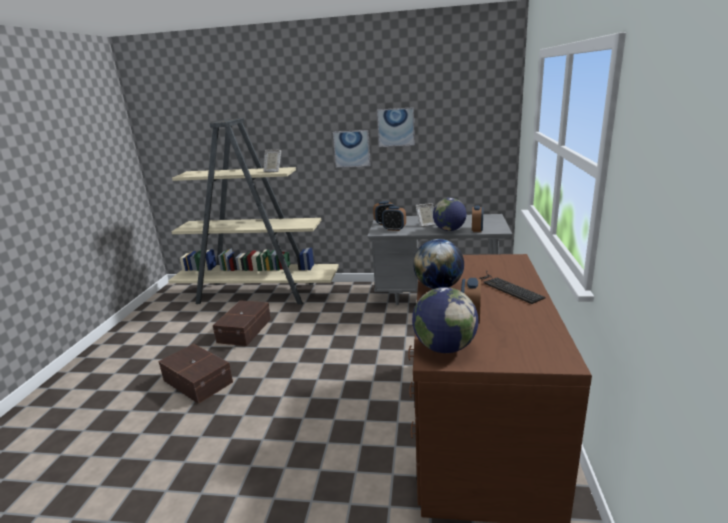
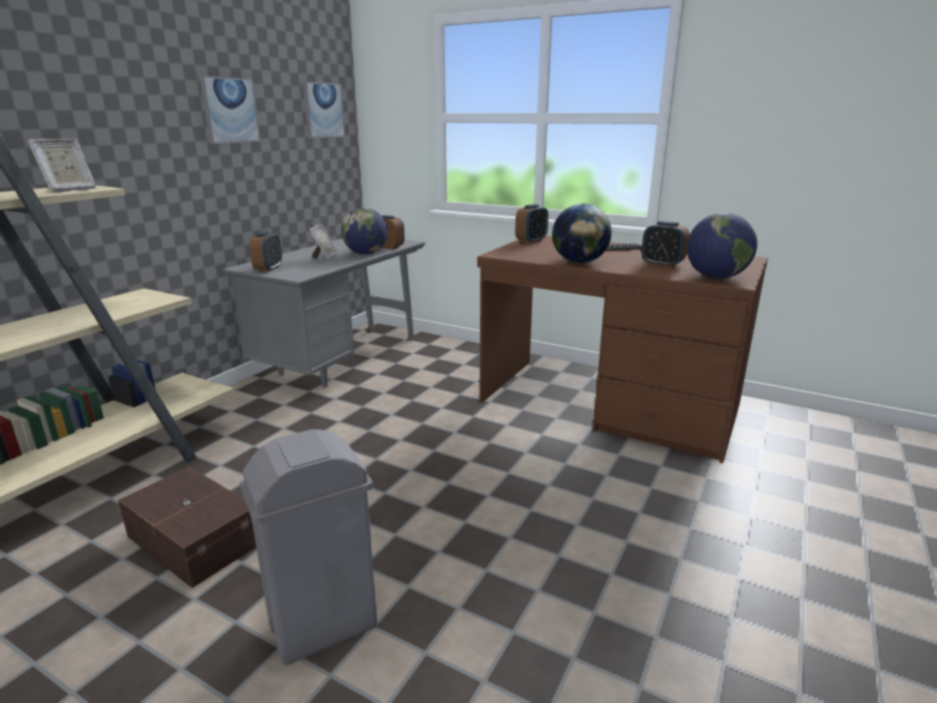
camera: 70 degrees left, 0 degrees up
brown storage box [159,344,233,404] -> grey trash can [240,429,377,665]
picture [333,130,370,168] -> picture moved to [303,81,345,139]
alarm clock [382,206,406,231] -> alarm clock moved to [515,204,548,244]

